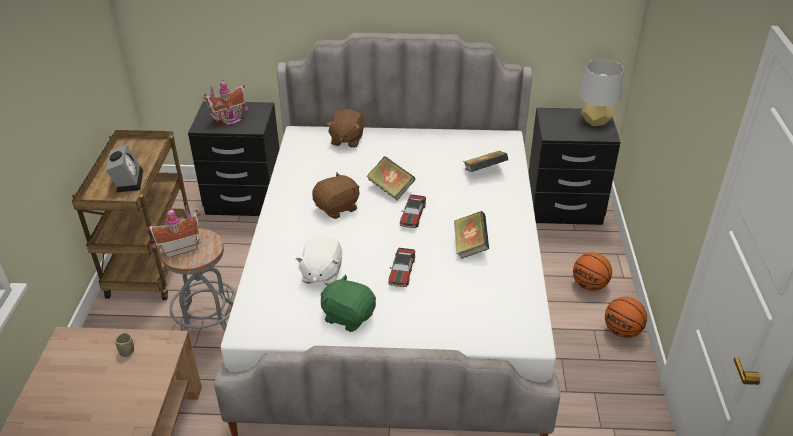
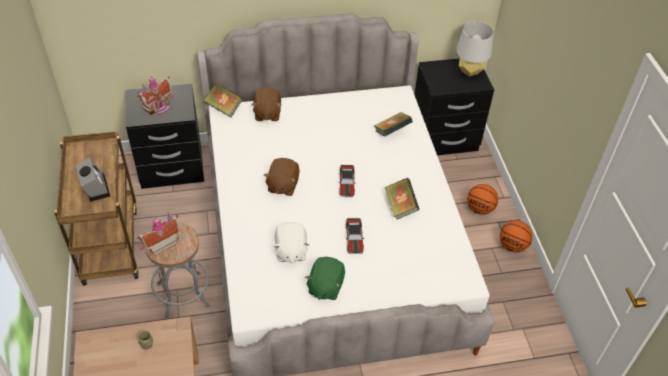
camera: 15 degrees left, 10 degrees up
brown plush toy [312,172,359,219] -> brown plush toy turned 150 degrees clockwise [264,158,300,196]
green plush toy [321,274,376,332] -> green plush toy turned 90 degrees counterclockwise [305,257,345,300]
book [366,156,415,201] -> book moved to [204,85,243,117]

